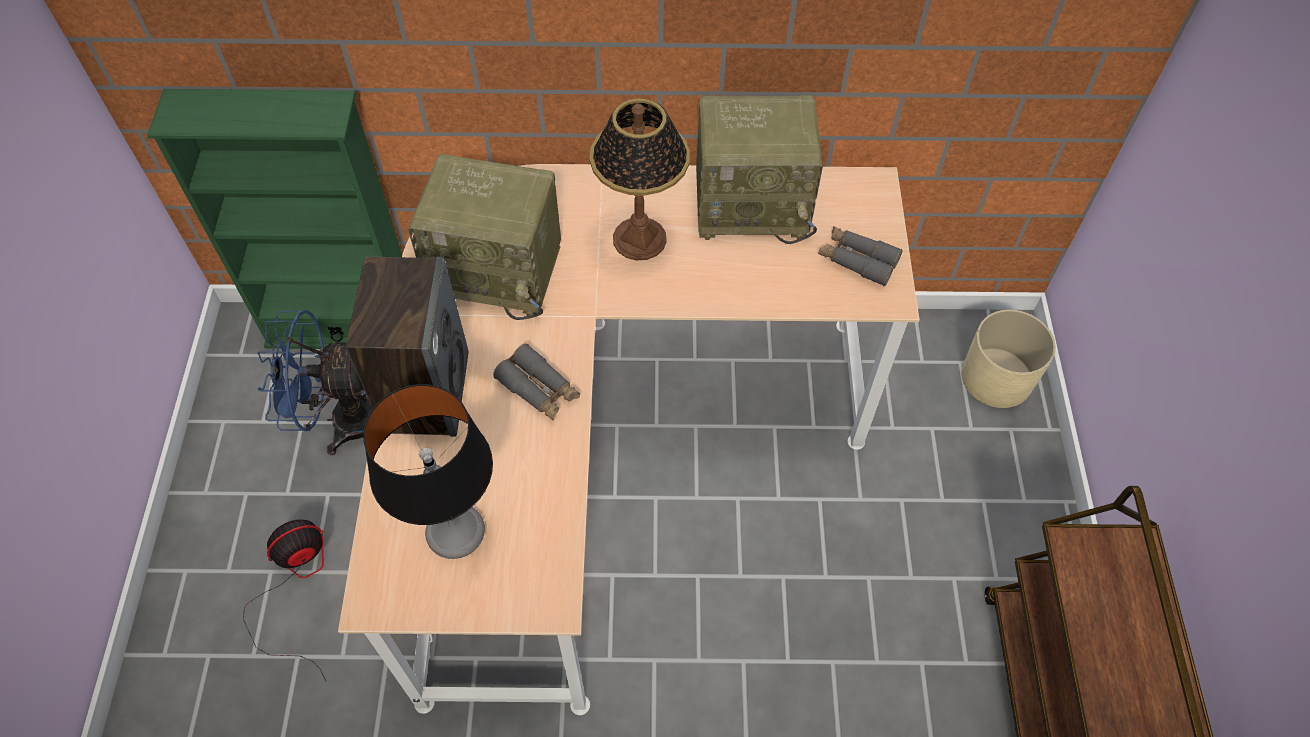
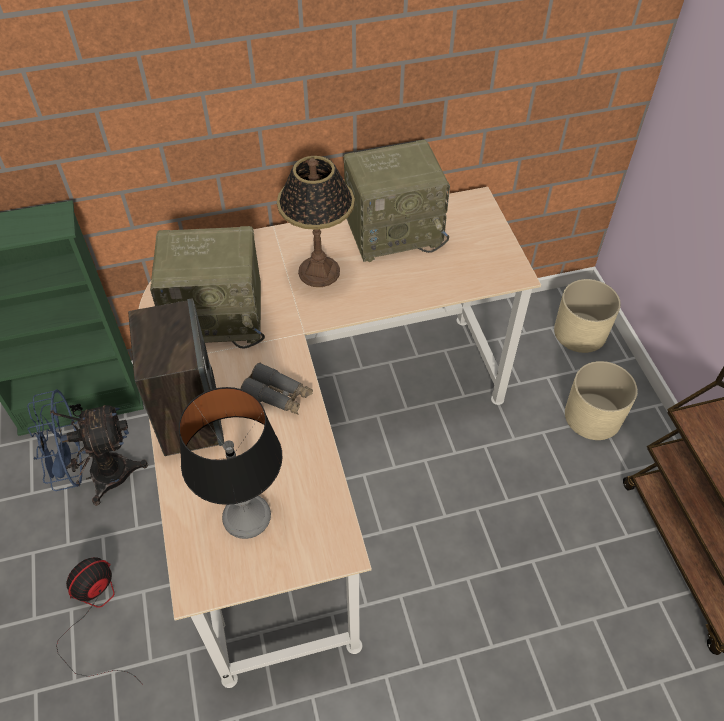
camera: 15 degrees left, 5 degrees down
grey binoculars [818,226,903,286] -> none
none -> beige planter [565,361,638,440]

